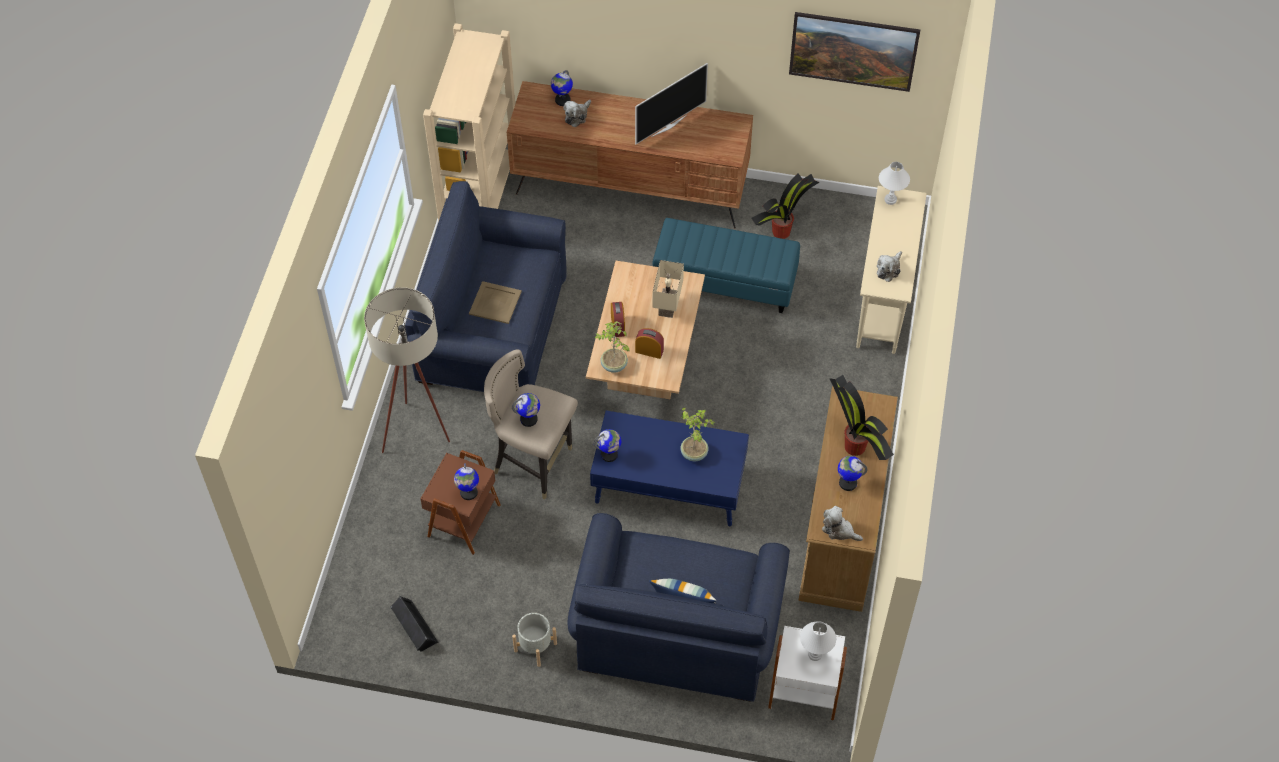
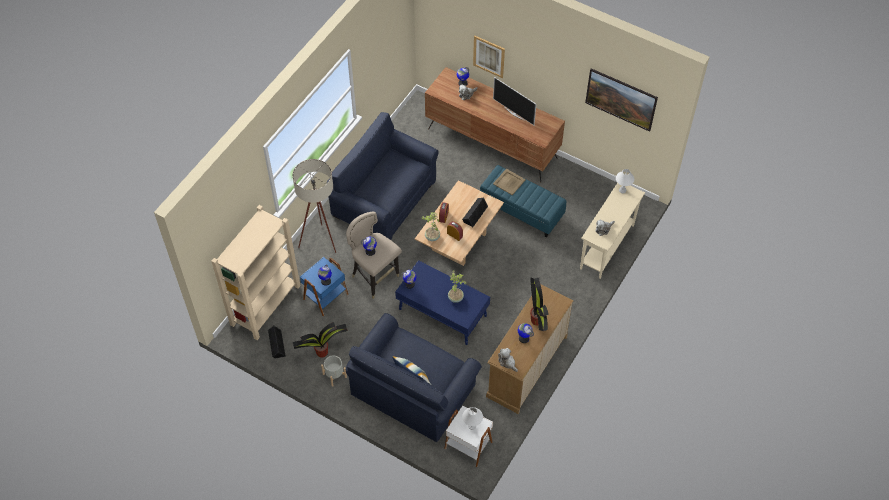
camera: 20 degrees right, 0 degrees up
brown side table [420,450,501,555] -> blue side table [300,257,349,317]
beige bookcase [423,23,515,222] -> beige bookcase moved to [211,205,300,340]
beige tray [469,281,522,324] -> beige tray moved to [493,169,526,195]
television [635,63,708,144] -> television turned 60 degrees clockwise [493,77,536,125]
beige table lamp [652,260,684,318] -> black speaker [462,197,488,227]
potted plant [752,173,819,239] -> potted plant moved to [293,322,348,357]
none -> picture [473,36,505,78]

